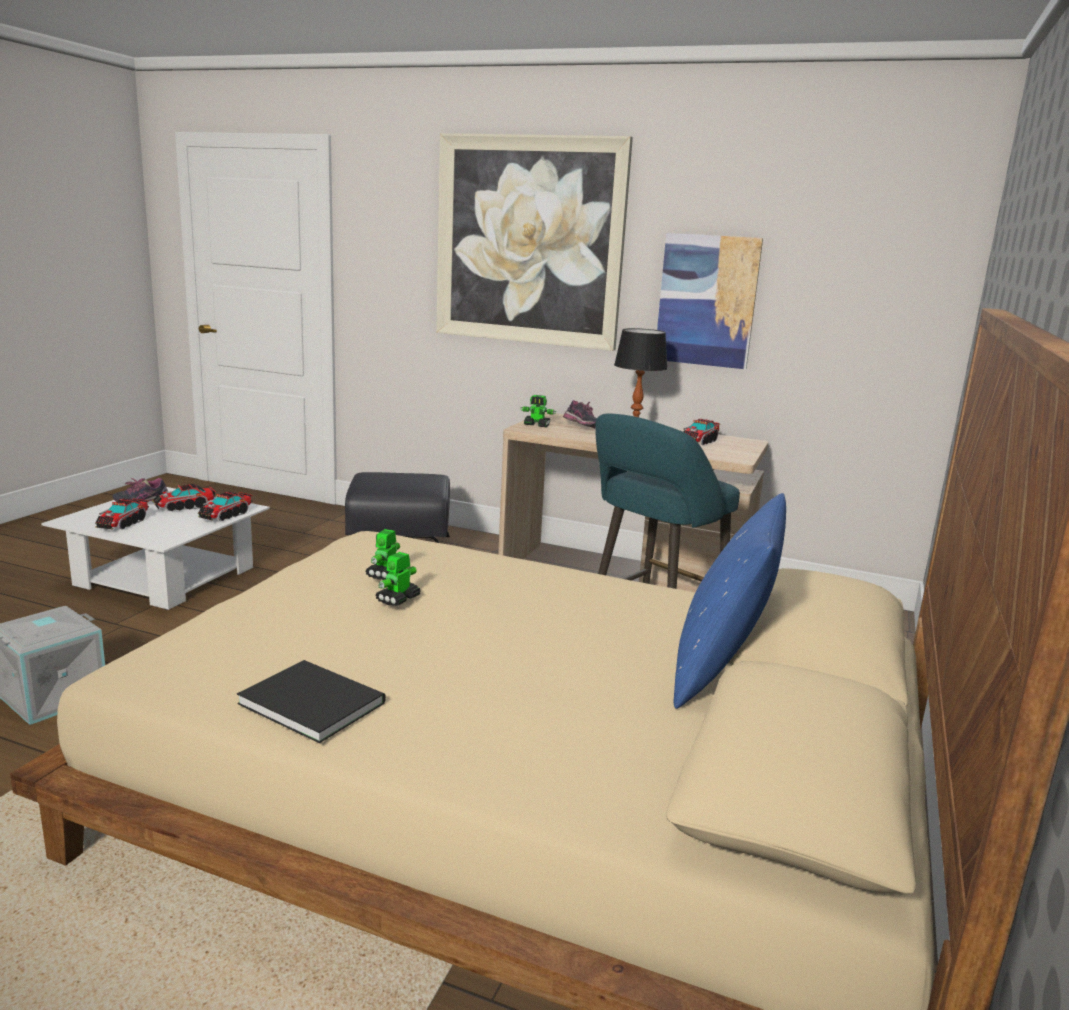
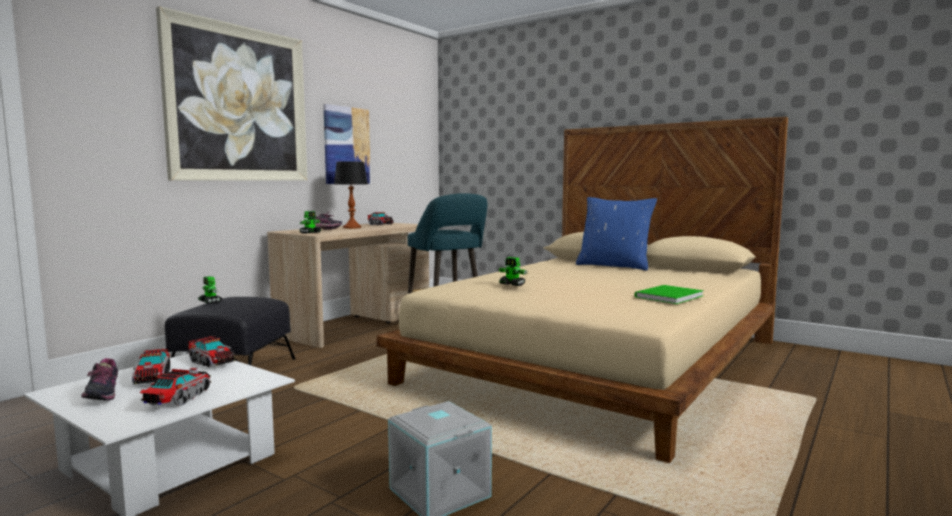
camera: 75 degrees left, 10 degrees down
toy truck [95,499,149,530] -> toy truck turned 105 degrees counterclockwise [140,368,211,406]
black book [237,660,386,743] -> green book [635,285,704,304]
toy robot [375,552,421,606] -> toy robot moved to [198,276,222,304]

